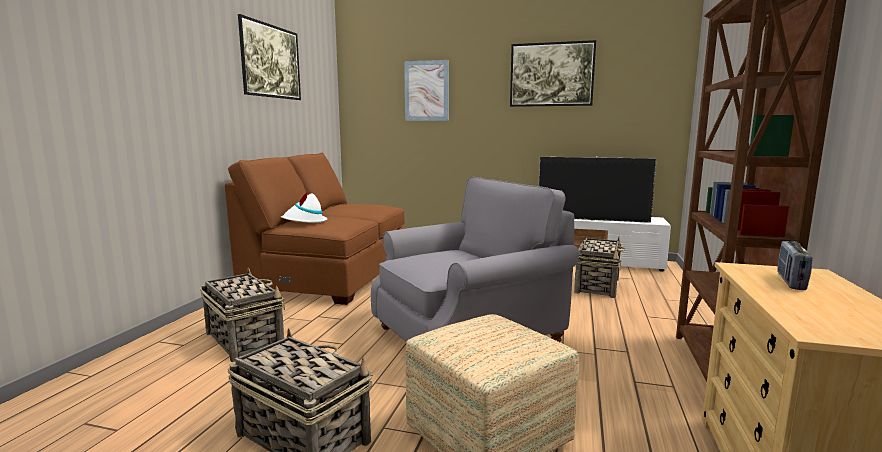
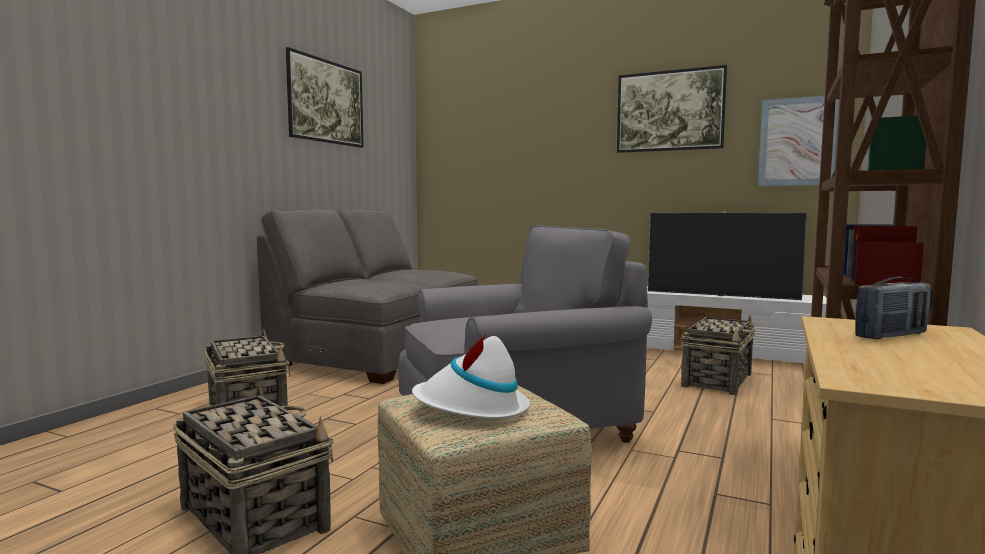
camera: 10 degrees right, 5 degrees down
brown sofa [225,153,405,305] -> grey sofa [257,209,478,384]
white hat [281,191,327,223] -> white hat moved to [412,334,530,419]
picture [404,60,449,121] -> picture moved to [758,96,839,186]
radio [777,241,813,290] -> radio turned 150 degrees counterclockwise [855,277,931,340]

